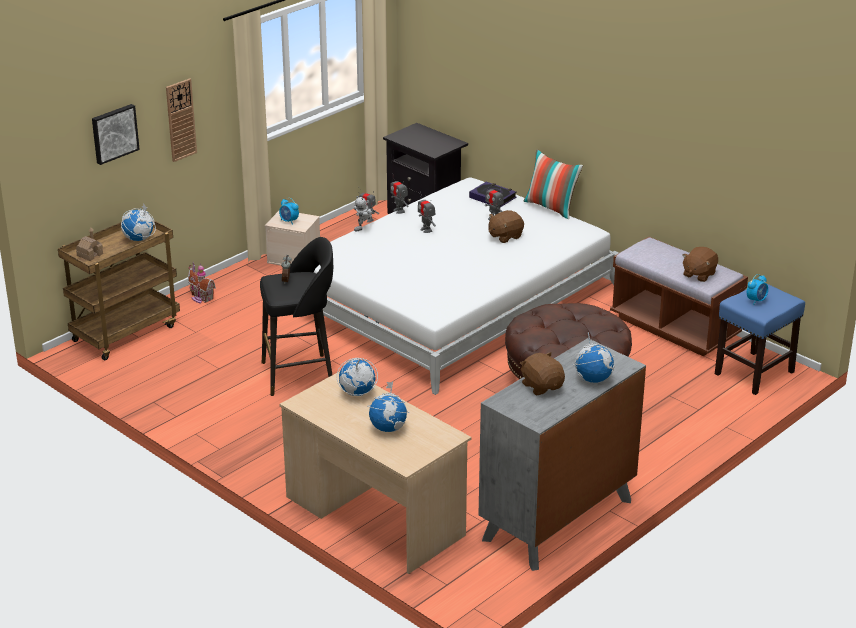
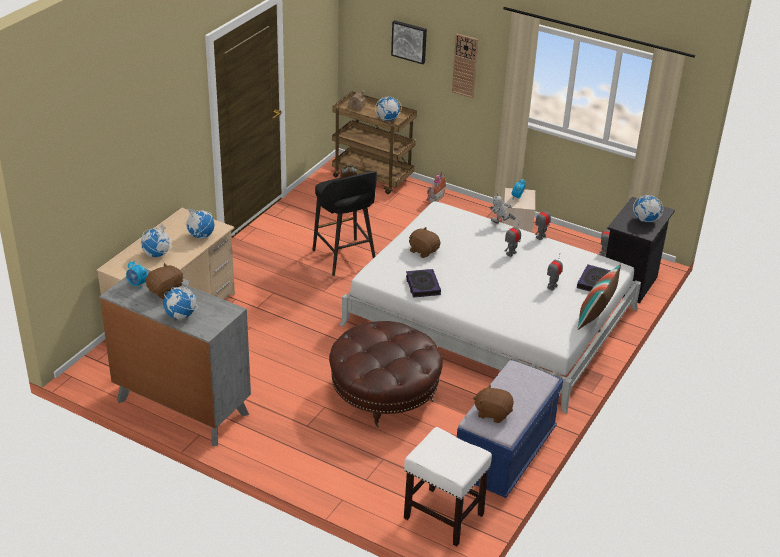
camera: 75 degrees right, 5 degrees up
brown plush toy [488,210,524,243] -> brown plush toy moved to [409,227,440,258]
brown bench [610,237,748,357] -> blue bench [457,360,563,498]
blue stool [715,283,805,395] -> white stool [404,427,492,546]
alarm clock [747,274,768,305] -> alarm clock moved to [126,261,147,289]
none -> book [406,269,441,298]
none -> globe [633,195,663,222]

